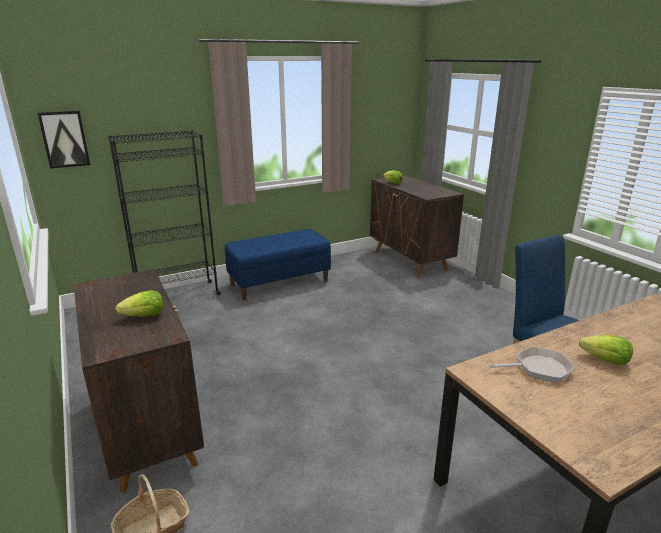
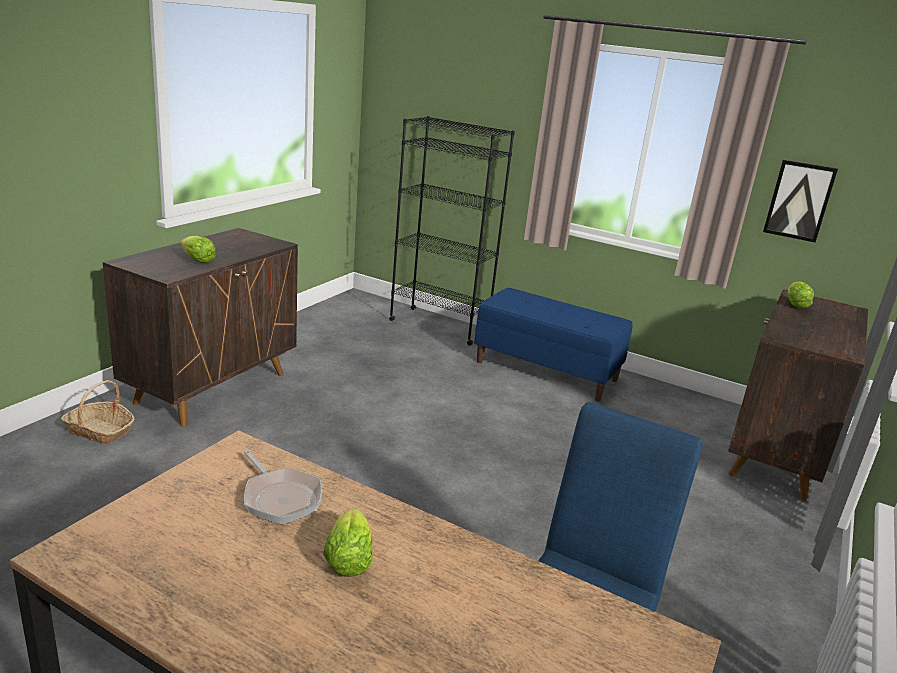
camera: 55 degrees right, 0 degrees up
picture [37,111,90,169] -> picture moved to [763,160,838,242]

